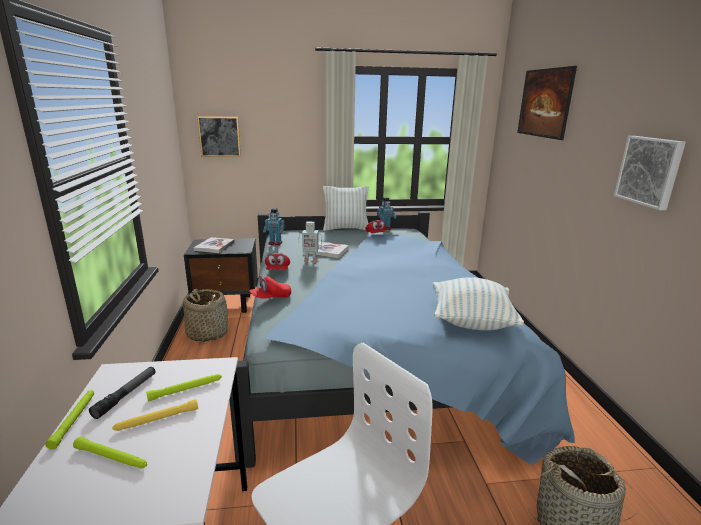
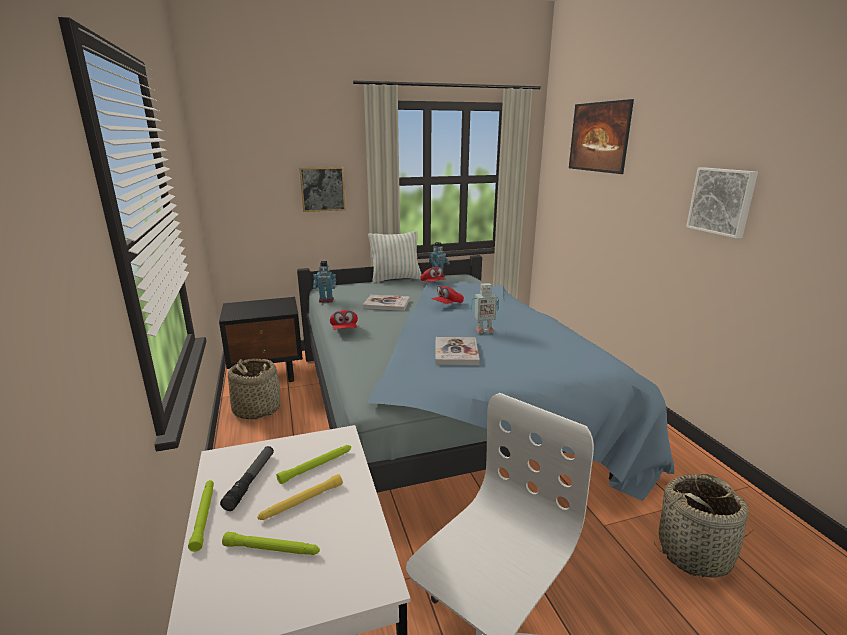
camera: 10 degrees left, 0 degrees up
book [194,237,235,253] -> book moved to [435,337,480,365]
picture [197,116,241,157] -> picture moved to [299,167,346,212]
red cap [249,275,291,299] -> red cap moved to [431,285,464,304]
toy robot [299,222,322,263] -> toy robot moved to [471,283,499,333]
pillow [433,277,524,331] -> none

